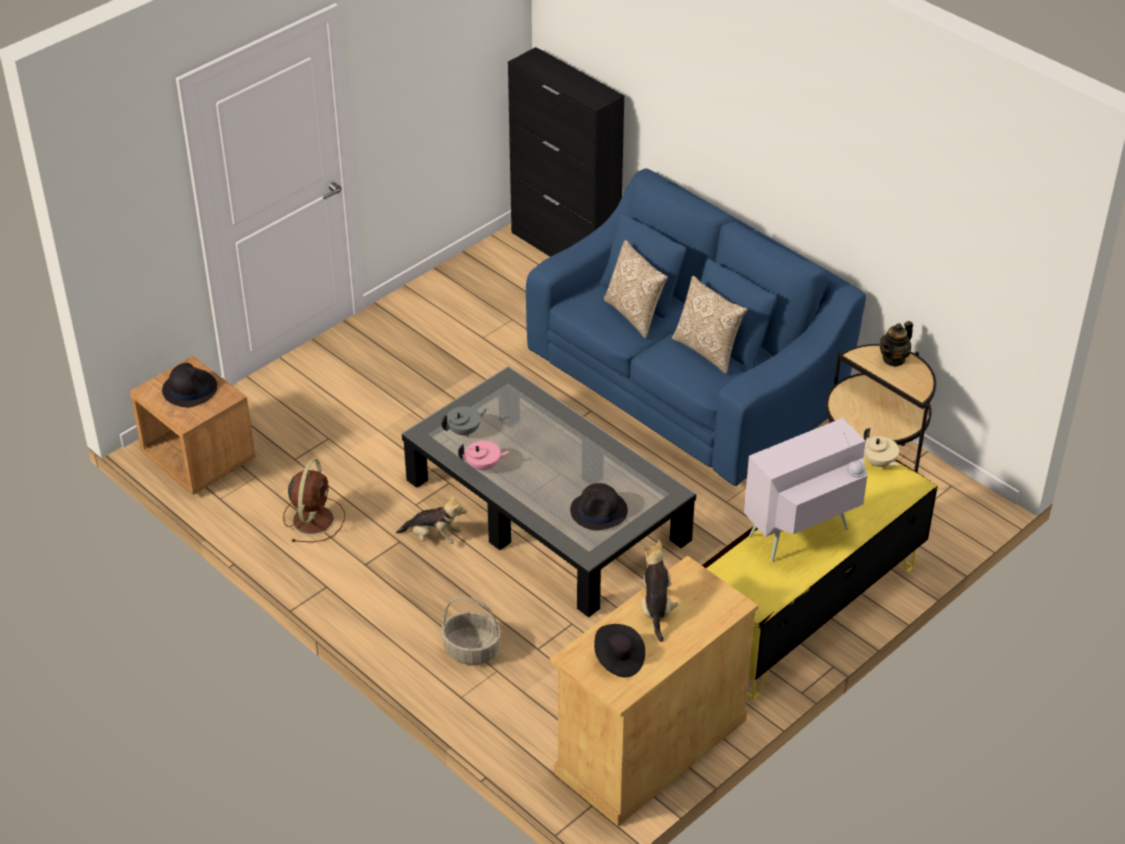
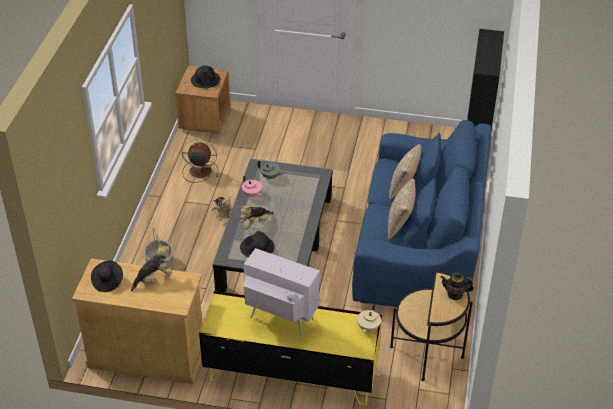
camera: 55 degrees right, 0 degrees up
brown fan [283,459,345,542] -> brown fan turned 150 degrees counterclockwise [182,139,218,183]
none -> plush toy [239,206,274,230]

